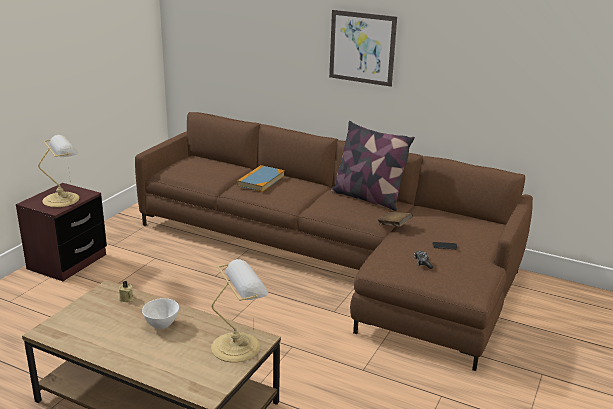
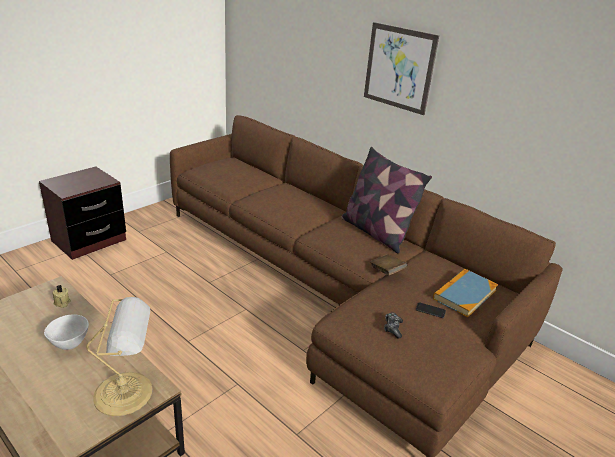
camera: 15 degrees right, 5 degrees up
table lamp [38,135,79,207] -> none
book [237,165,285,192] -> book moved to [433,269,498,317]

